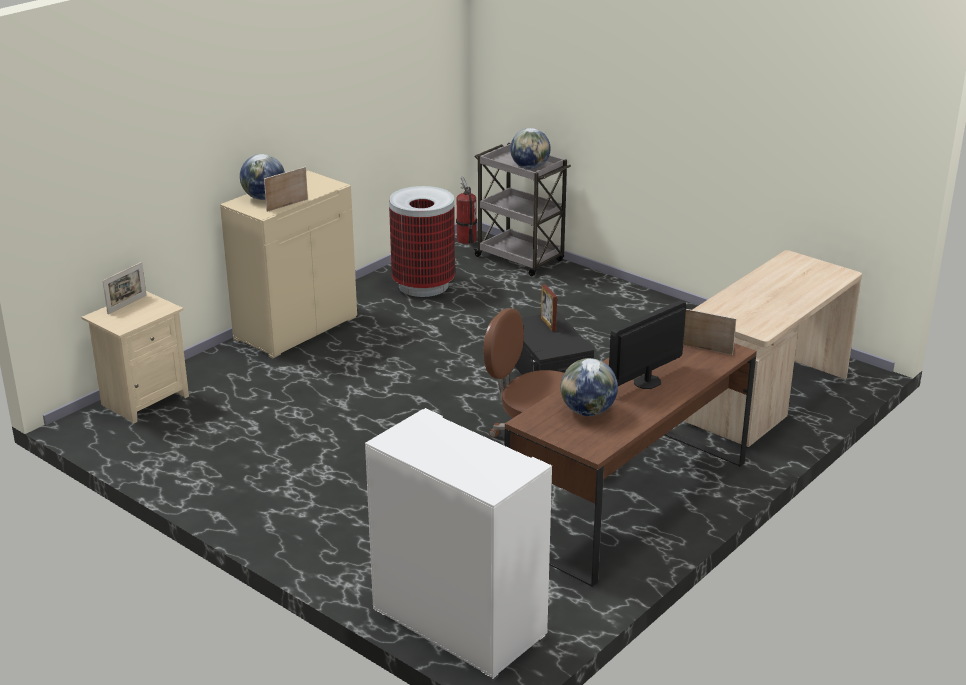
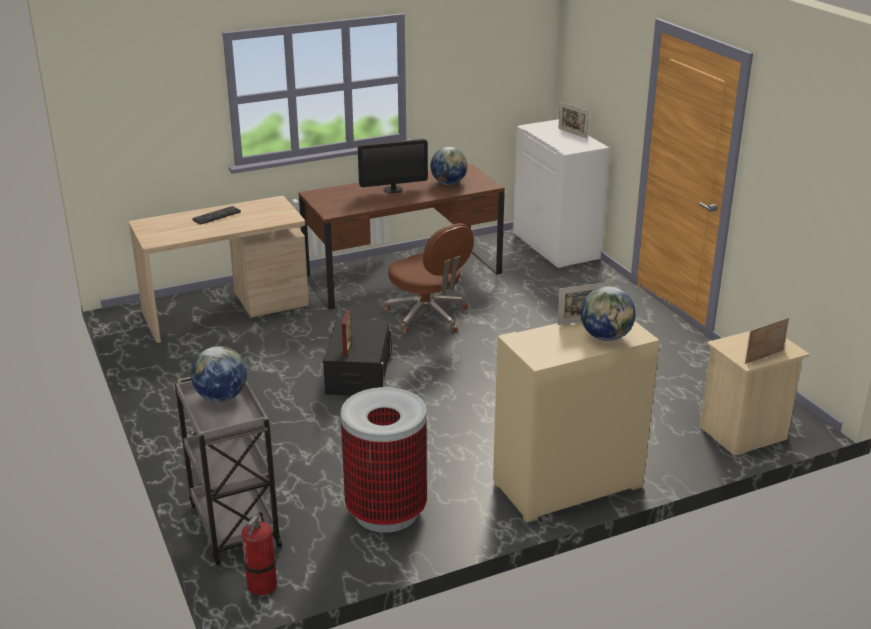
camera: 155 degrees left, 0 degrees up
picture frame [683,309,736,355] -> picture frame moved to [558,102,589,138]
none -> keyboard [193,206,241,225]

